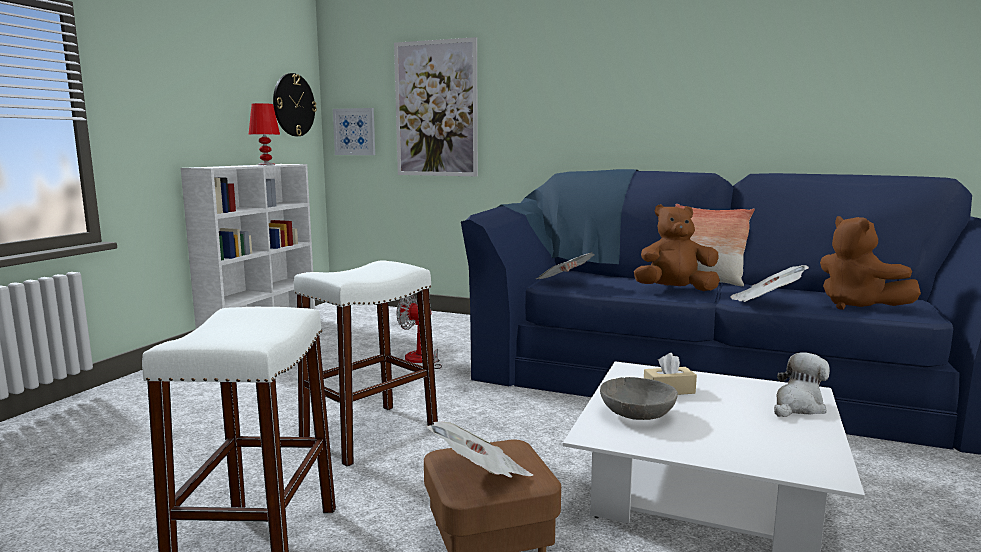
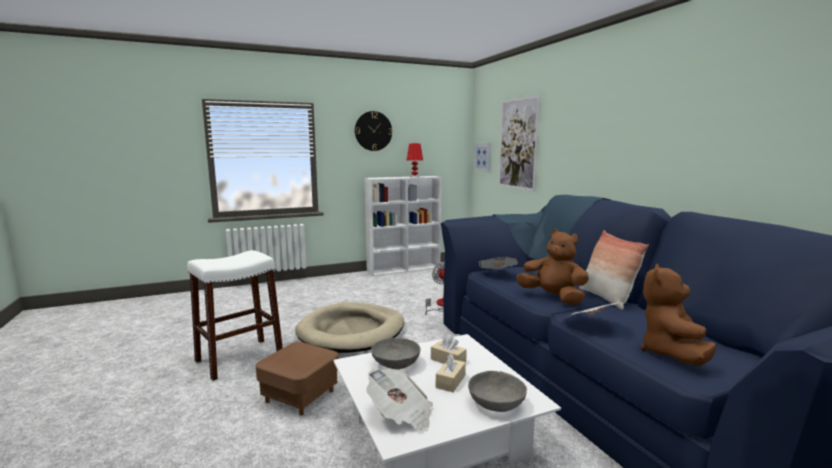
camera: 45 degrees right, 0 degrees up
wall clock [273,73,317,136] -> wall clock moved to [355,111,392,151]
white stool [294,260,438,467] -> beige dog bed [295,302,404,353]
newspaper [426,422,533,478] -> newspaper moved to [366,369,433,432]
plush toy [774,352,830,417] -> grey bowl [468,371,527,412]
none -> beige tissue box [436,354,466,392]

